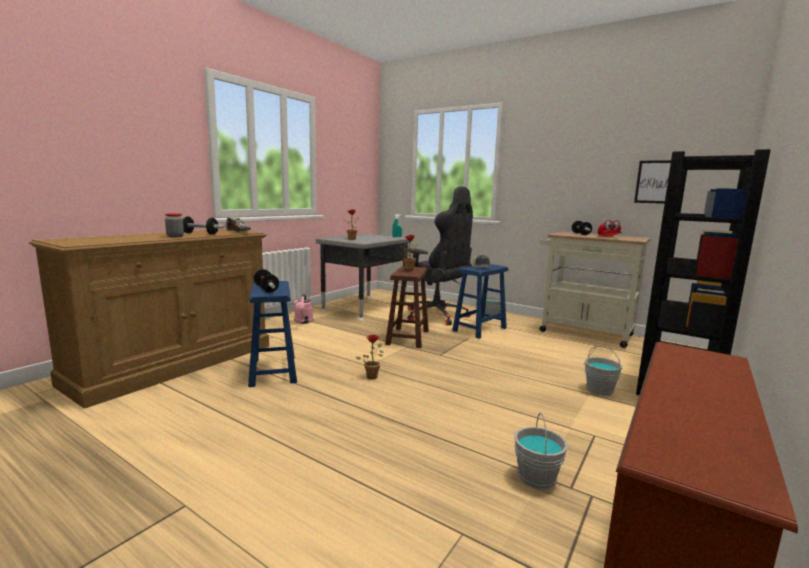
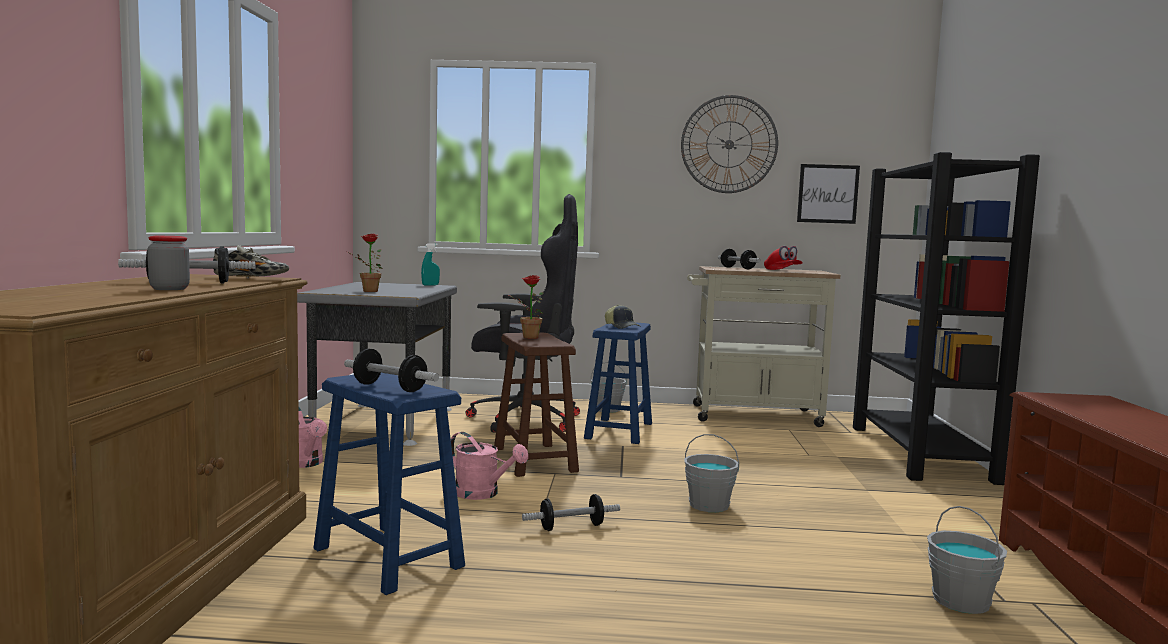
camera: 30 degrees left, 5 degrees down
potted plant [356,335,384,379] -> dumbbell [522,494,620,531]
grey bucket [585,346,622,396] -> grey bucket moved to [684,434,739,512]
none -> pink watering can [451,432,528,500]
none -> wall clock [681,95,778,193]

